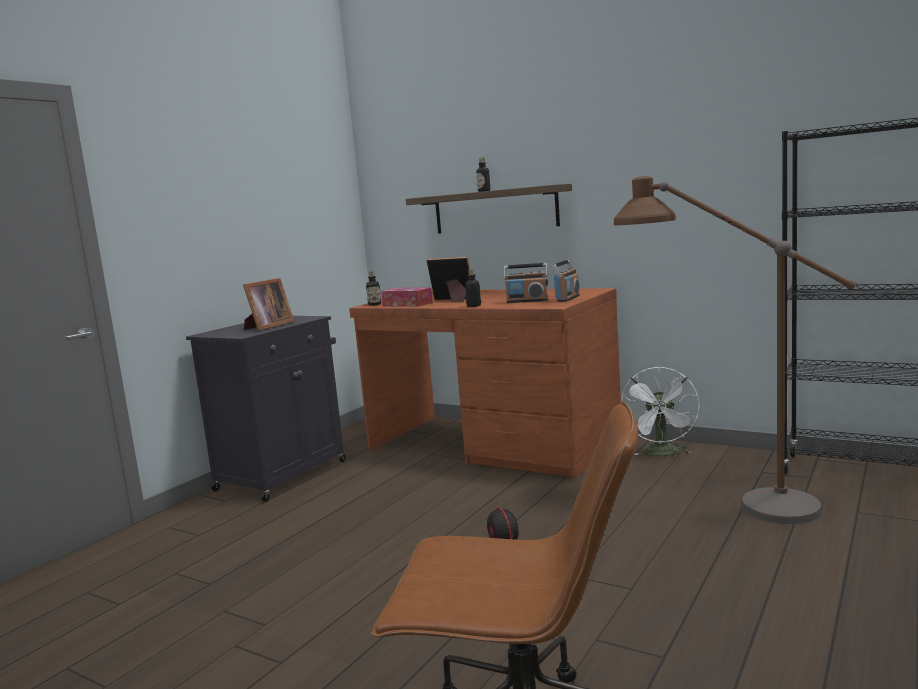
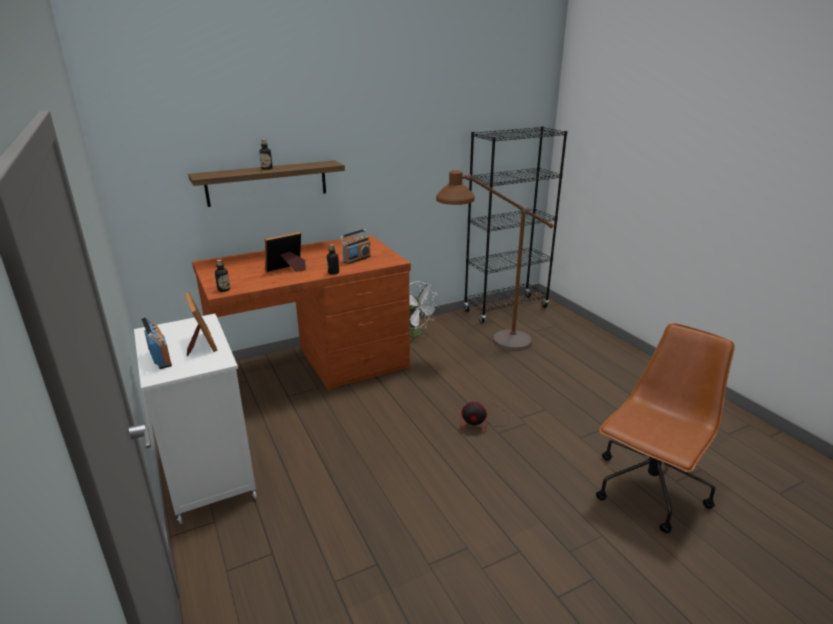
camera: 60 degrees left, 15 degrees up
black cabinet [186,316,346,502] -> white cabinet [134,314,257,524]
tissue box [381,287,433,307] -> none
radio [552,260,580,302] -> radio moved to [141,316,172,369]

